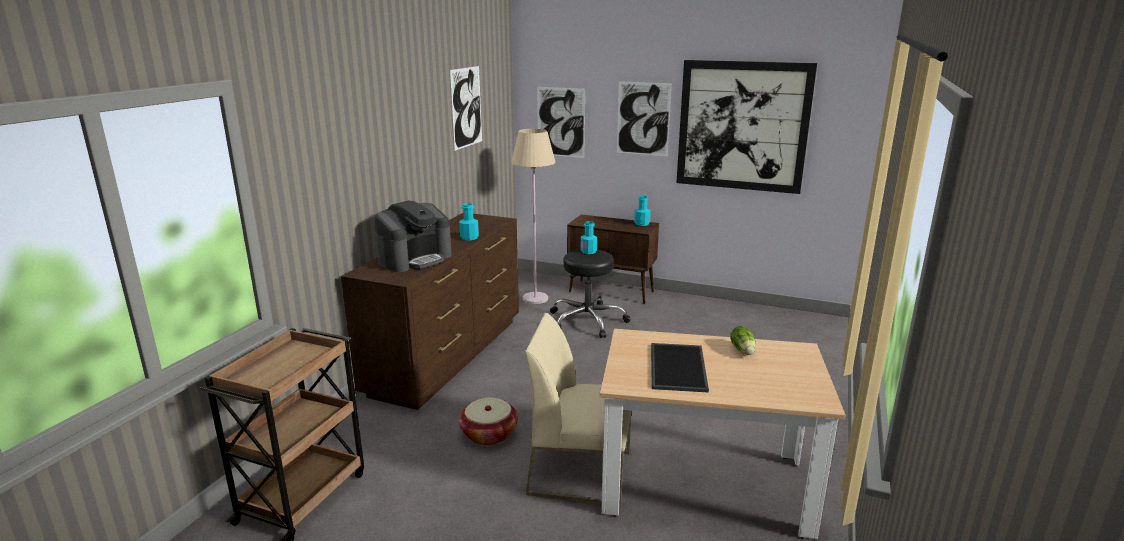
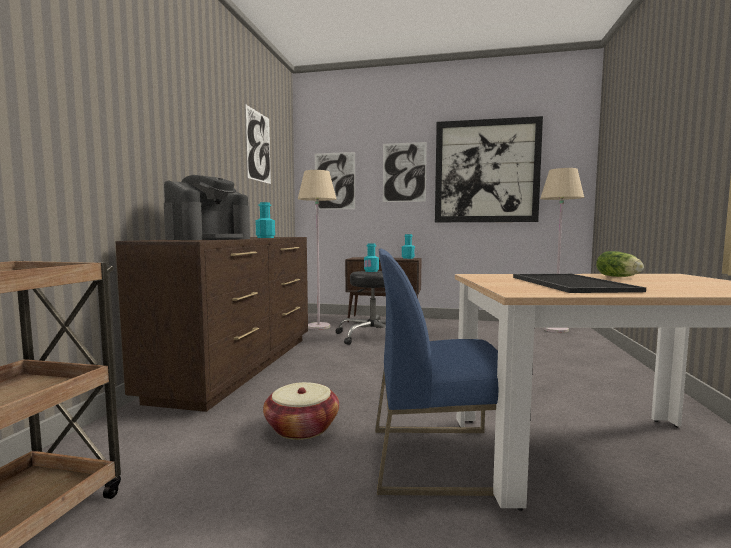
camera: 10 degrees left, 15 degrees down
beige chair [525,313,632,507] -> blue chair [375,249,498,496]
none -> beige floor lamp [540,168,584,333]

